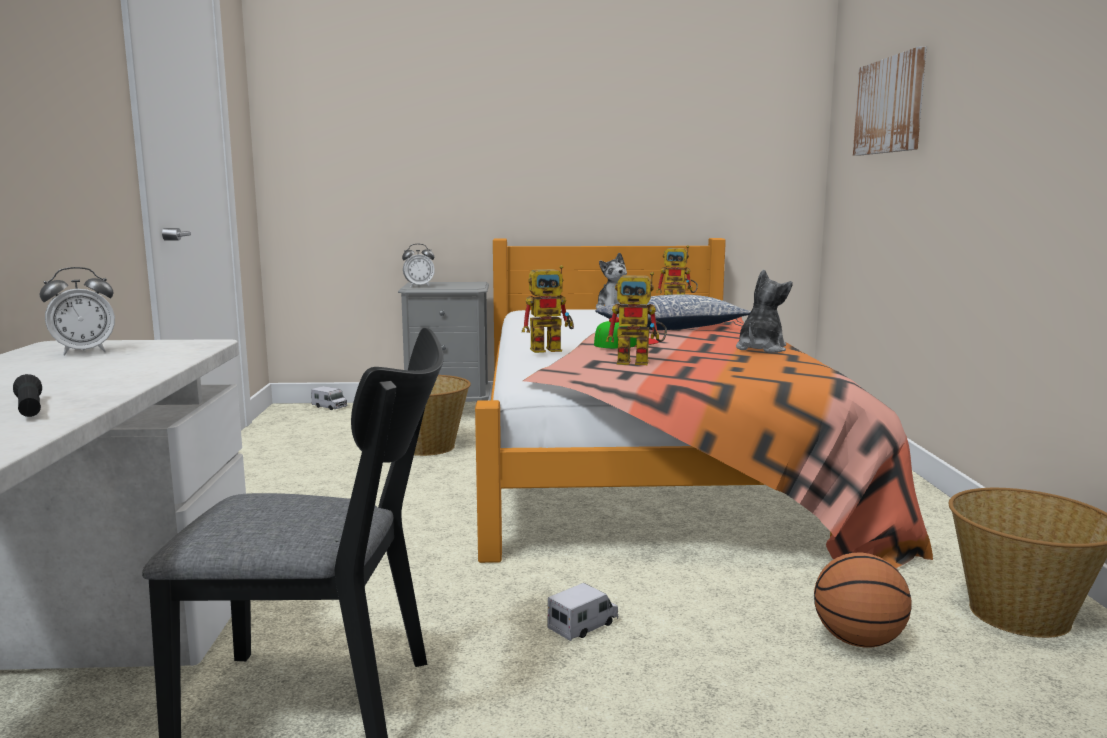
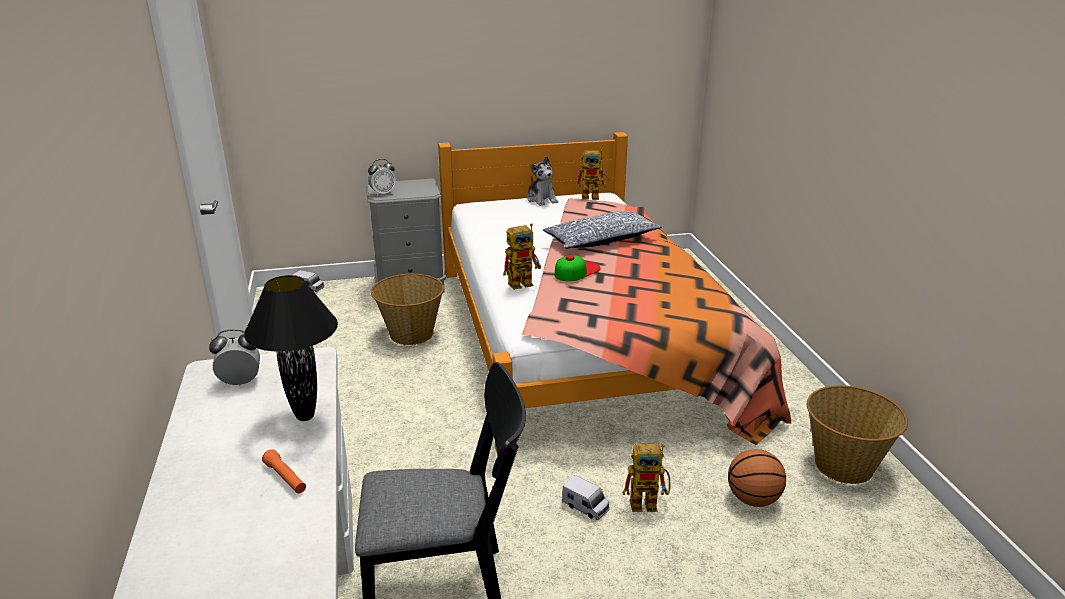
camera: 10 degrees left, 15 degrees up
black flashlight [13,374,42,417] -> orange flashlight [262,449,306,494]
alarm clock [40,267,115,356] -> alarm clock turned 150 degrees counterclockwise [209,329,260,386]
toy truck [547,583,618,641] -> toy truck turned 90 degrees clockwise [562,475,609,520]
toy robot [606,272,667,365] -> toy robot moved to [623,443,670,512]
plush toy [736,270,792,353] -> none
picture [853,47,927,156] -> none
none -> black table lamp [244,275,338,421]

